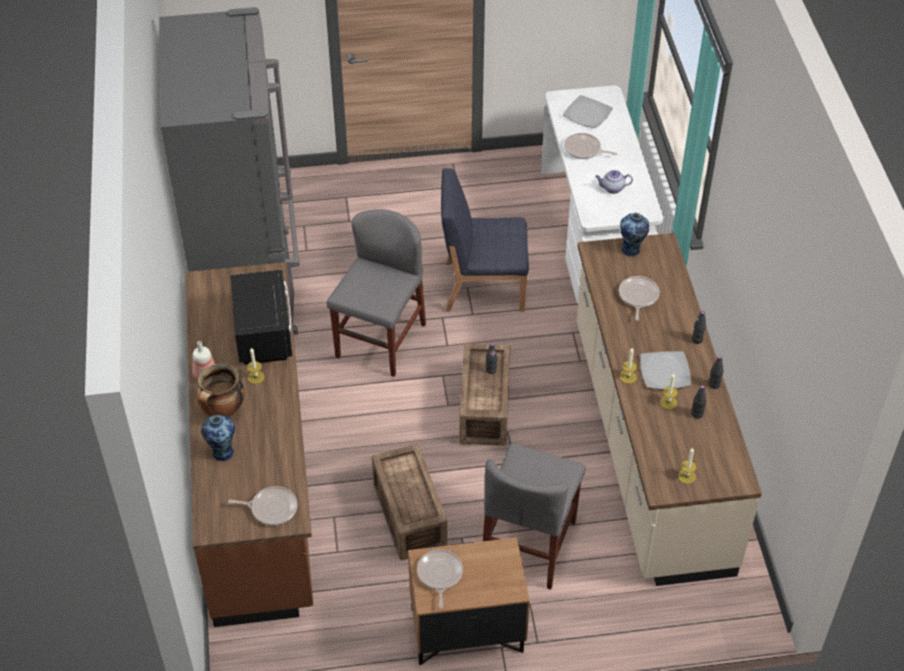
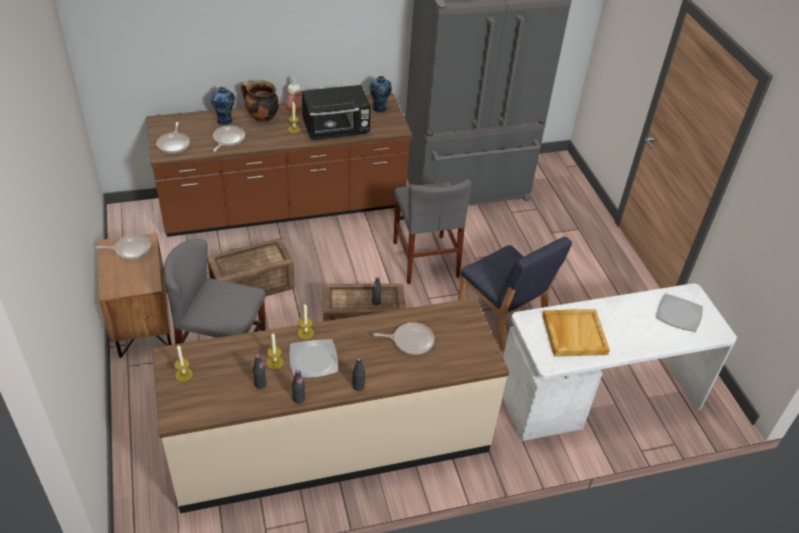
camera: 80 degrees right, 5 degrees down
grey chair [327,209,426,377] -> grey chair turned 60 degrees clockwise [393,179,472,284]
blue chair [441,168,529,312] -> blue chair turned 150 degrees clockwise [458,237,572,352]
frying pan [564,133,617,159] -> frying pan moved to [213,125,245,152]
teapot [595,170,633,194] -> beige tray [542,309,610,357]
vase [620,213,649,257] -> vase moved to [370,76,392,112]

